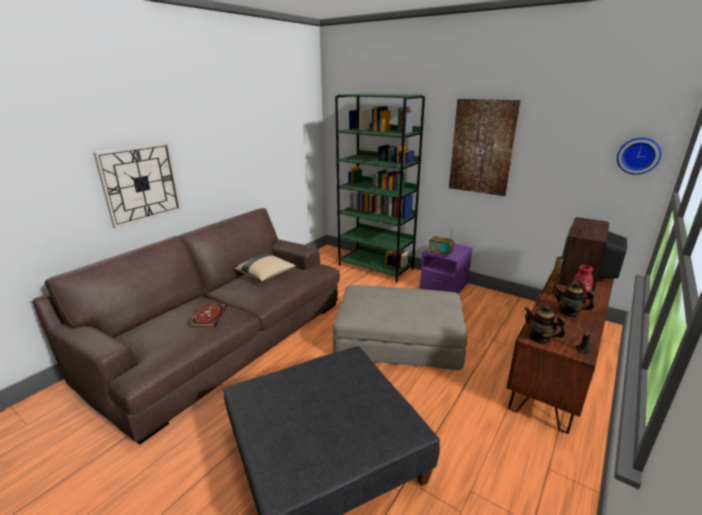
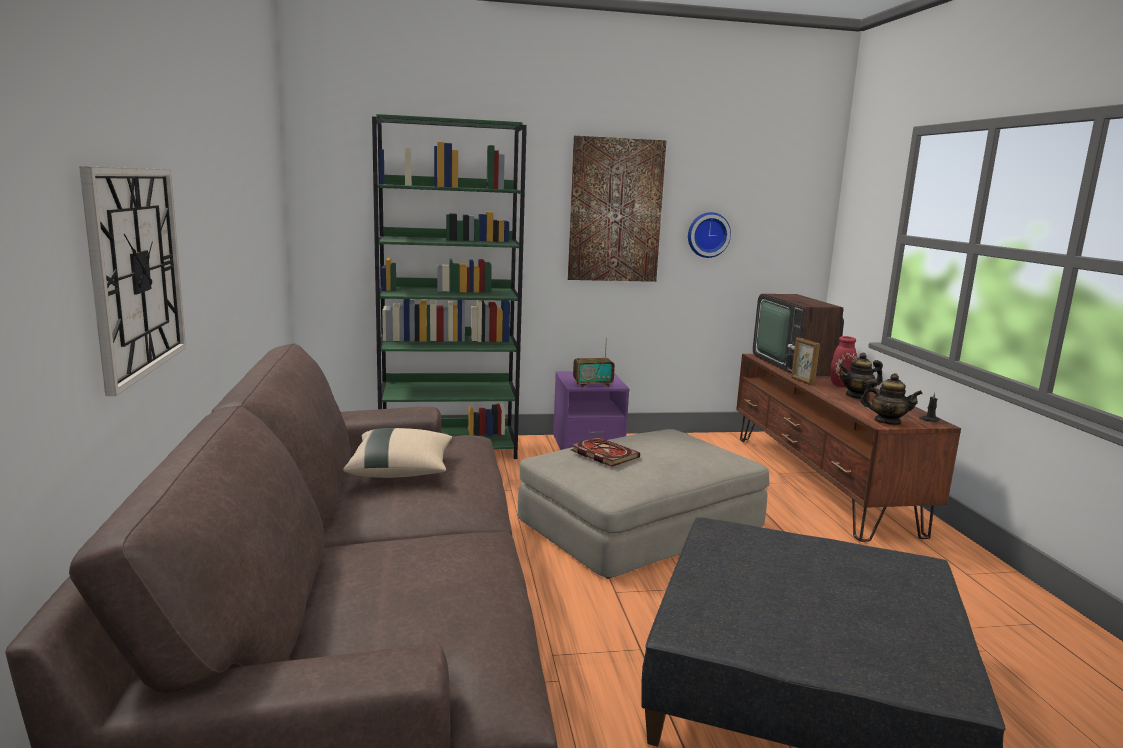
camera: 45 degrees left, 10 degrees down
book [188,304,227,327] -> book moved to [571,437,640,467]
teapot [524,305,566,344] -> teapot turned 150 degrees counterclockwise [860,373,923,425]
wall clock [617,137,661,175] -> wall clock moved to [688,212,731,258]

